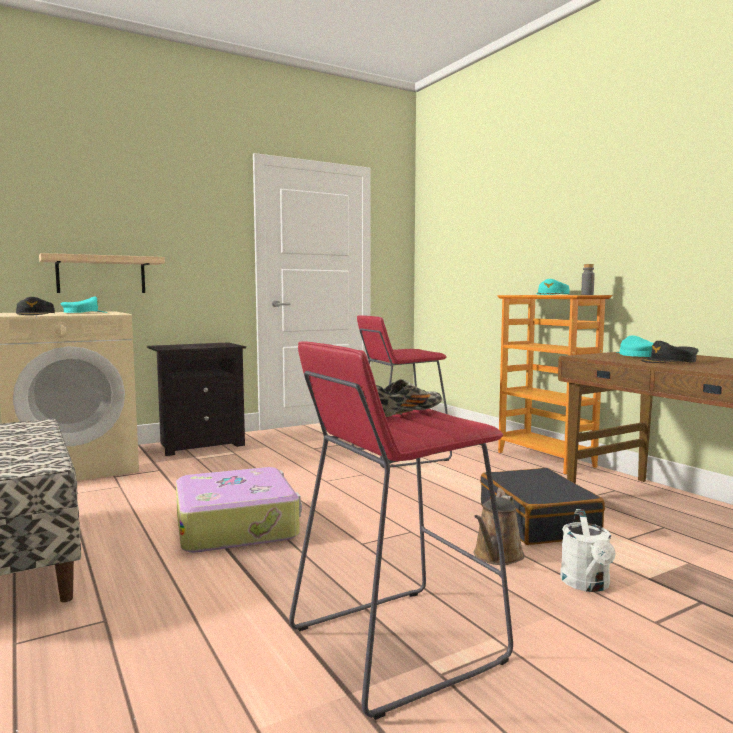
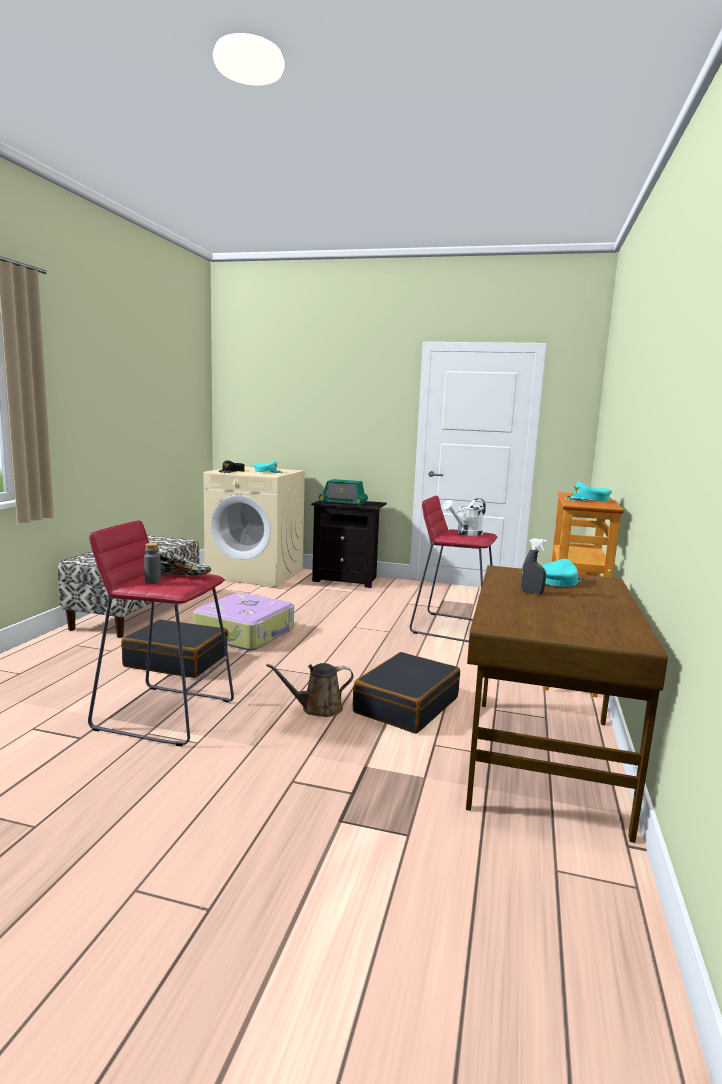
camera: 45 degrees right, 5 degrees up
shelf [39,253,165,293] -> none
white watering can [560,509,616,592] -> white watering can moved to [443,498,486,536]
grey bottle [581,264,595,295] -> grey bottle moved to [144,543,161,584]
black cap [641,341,699,363] -> grey spray bottle [521,538,547,594]
none -> black suitcase [121,619,228,678]
none -> radio [318,479,368,506]

